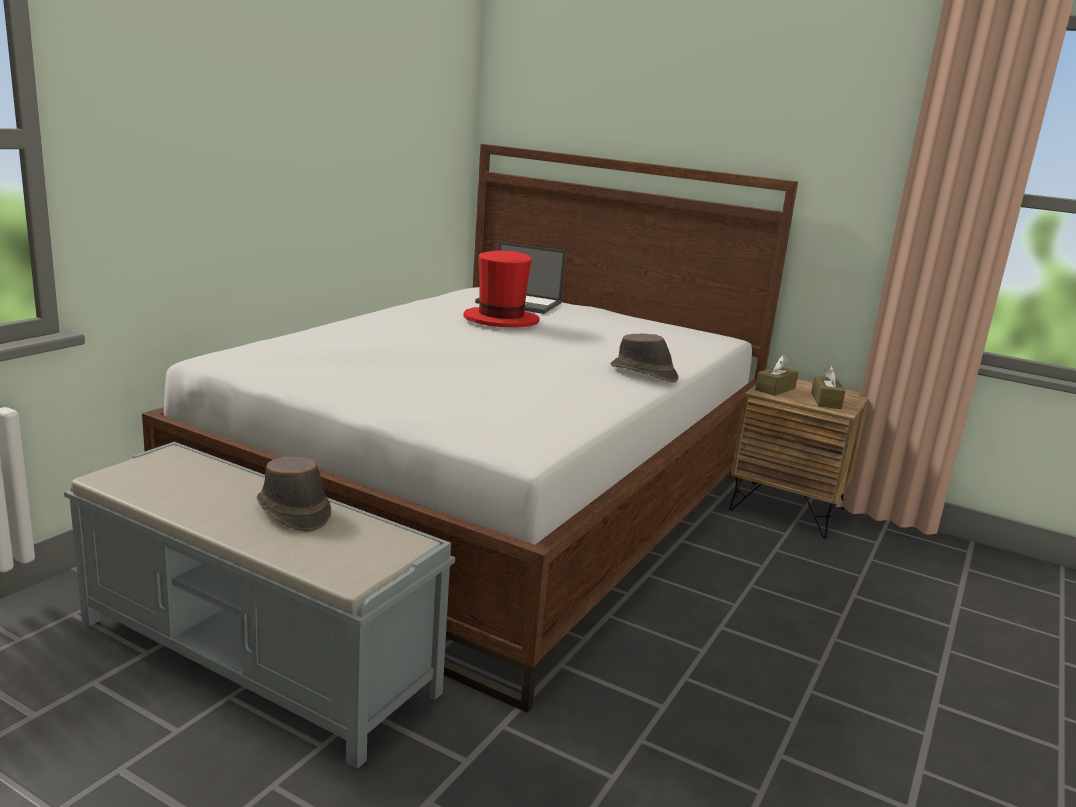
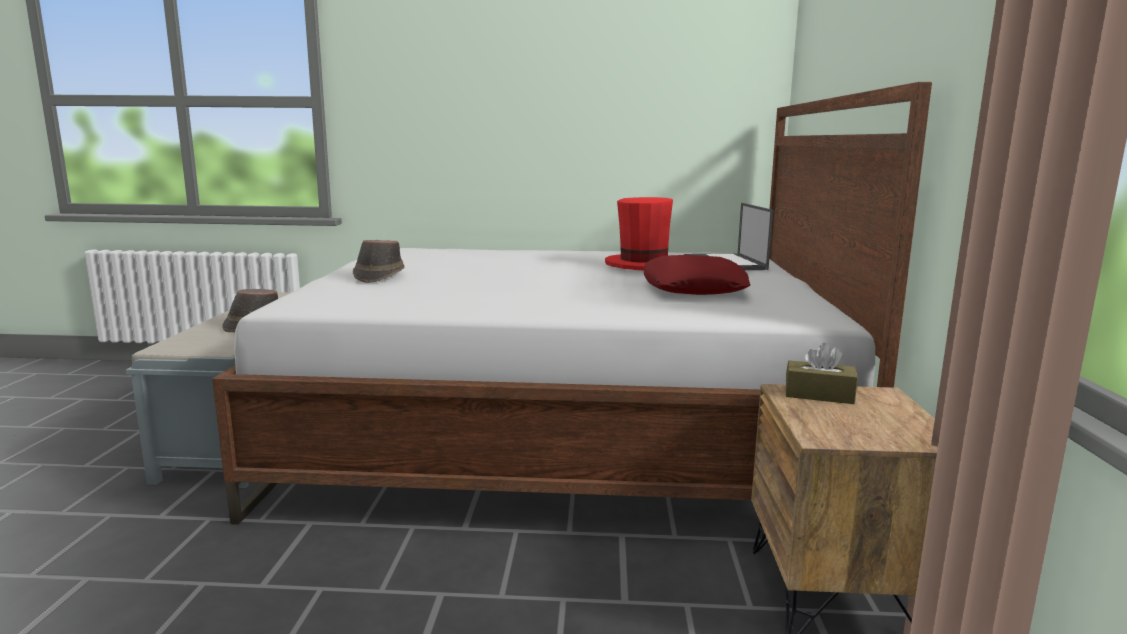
camera: 65 degrees right, 5 degrees down
brown hat [610,333,679,383] -> brown hat moved to [353,240,405,283]
brown tissue box [811,365,845,409] -> none
none -> red pillow [644,255,750,295]

